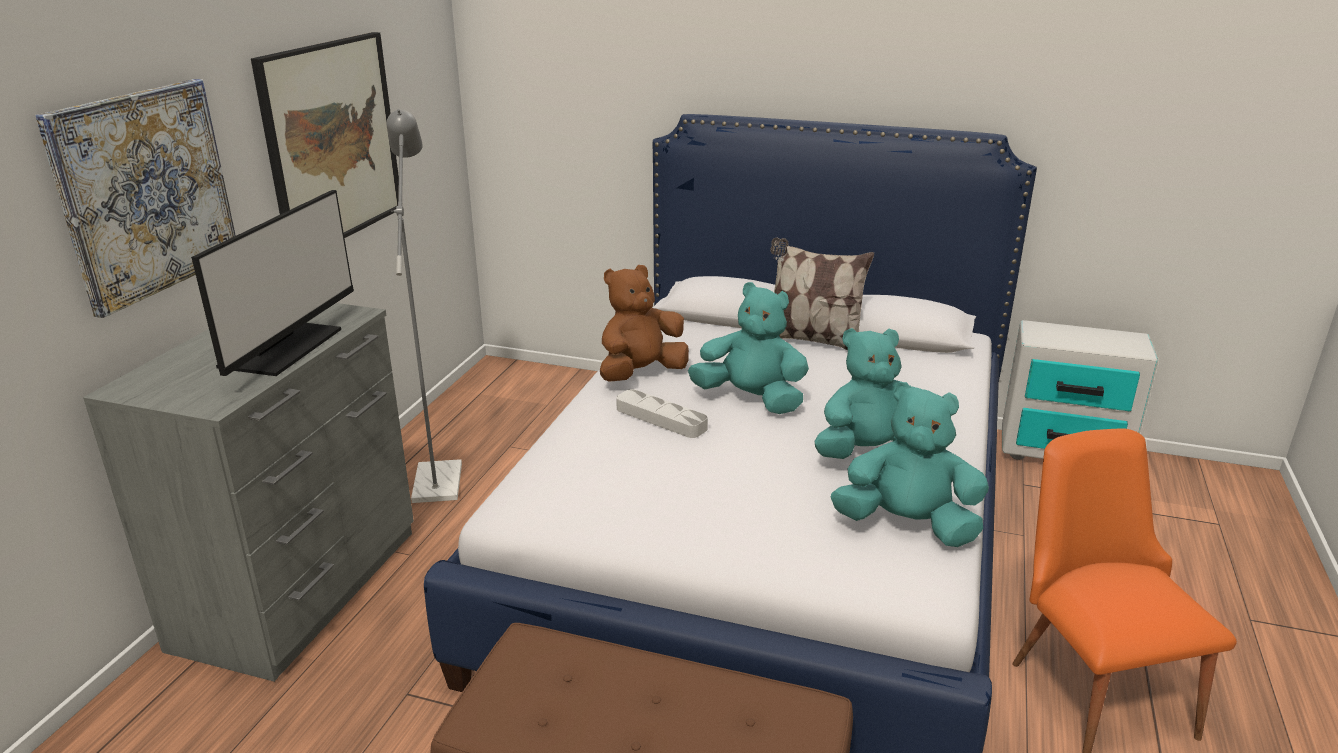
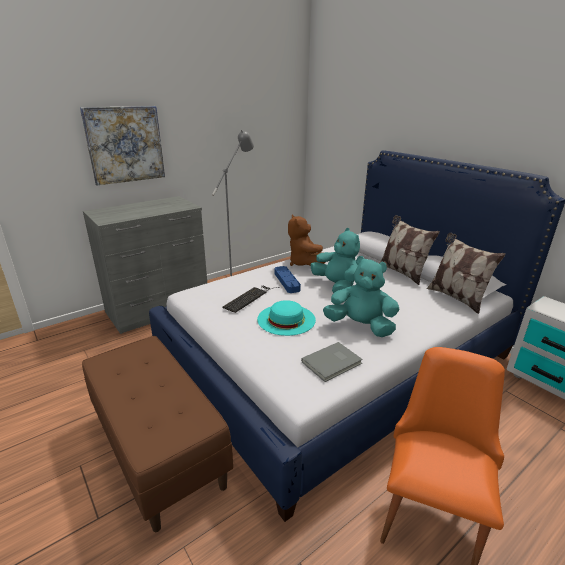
camera: 35 degrees right, 0 degrees up
monitor [191,190,354,376] -> none
picture [251,32,399,238] -> none
brown plush toy [600,265,689,382] -> brown plush toy turned 105 degrees counterclockwise [288,214,325,266]
grey tray [616,389,708,438] -> blue tray [275,266,301,293]
turquoise plush toy [831,382,989,547] -> grey book [301,342,363,382]
none -> keyboard [222,285,280,313]
none -> turquoise hat [257,300,316,336]
none -> pillow [427,233,506,314]

